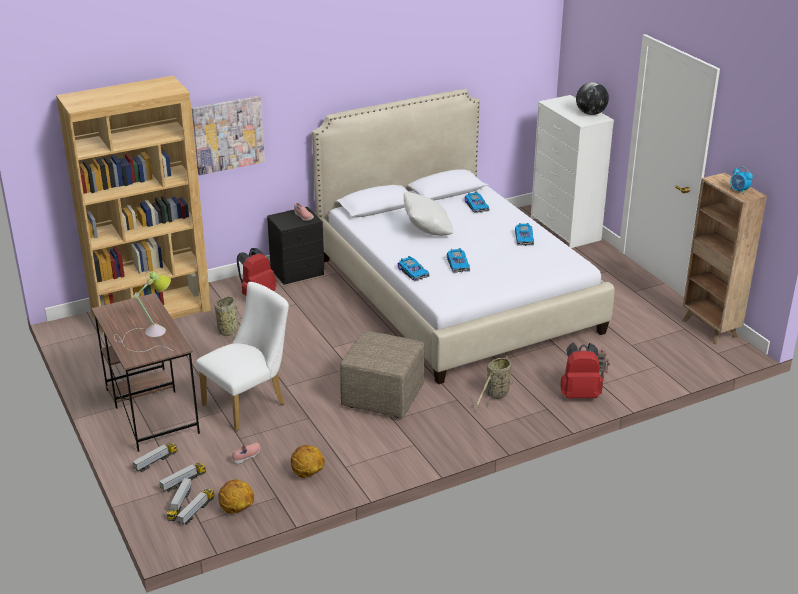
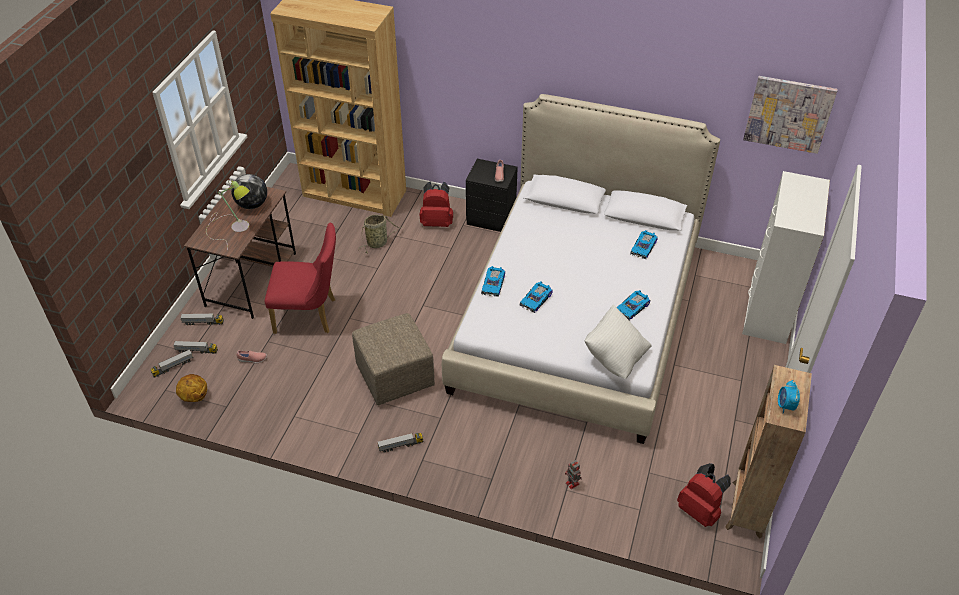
camera: 45 degrees right, 15 degrees up
toy truck [177,489,214,525] -> toy truck moved to [378,433,423,453]
picture [192,96,265,175] -> picture moved to [743,76,838,154]
white chair [196,282,289,431] -> red chair [265,223,336,334]
basketball [291,445,325,478] -> none
white pillow [404,192,453,236] -> white pillow moved to [585,304,652,379]
basket [476,356,513,410] -> none
red backpack [560,343,603,398] -> red backpack moved to [677,463,731,527]
globe [576,82,609,115] -> globe moved to [231,174,267,209]

